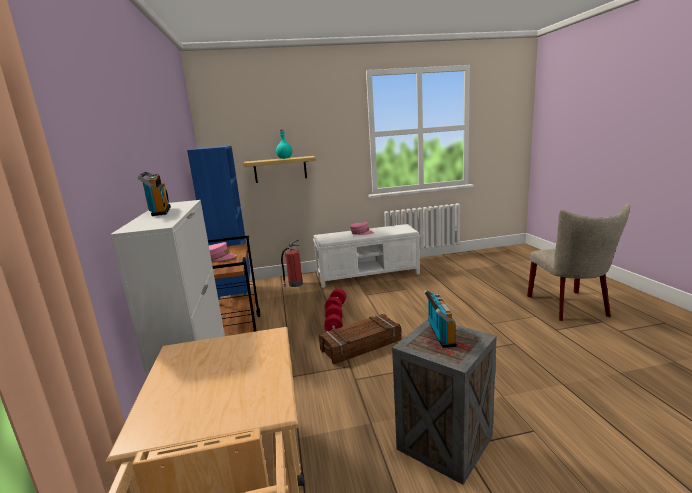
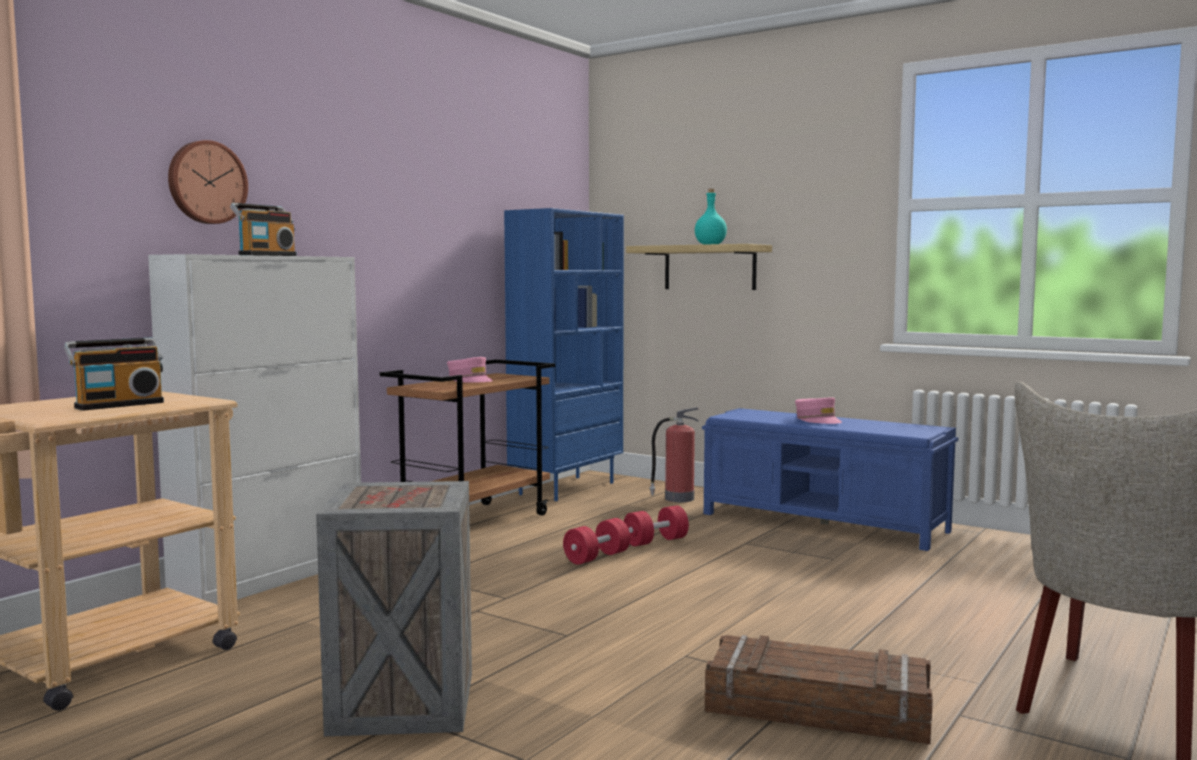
camera: 45 degrees right, 10 degrees down
white bench [313,224,421,288] -> blue bench [702,408,958,551]
crate [319,314,401,364] -> crate moved to [705,635,933,745]
radio [424,289,457,348] -> radio moved to [64,338,164,411]
none -> wall clock [168,140,248,224]

